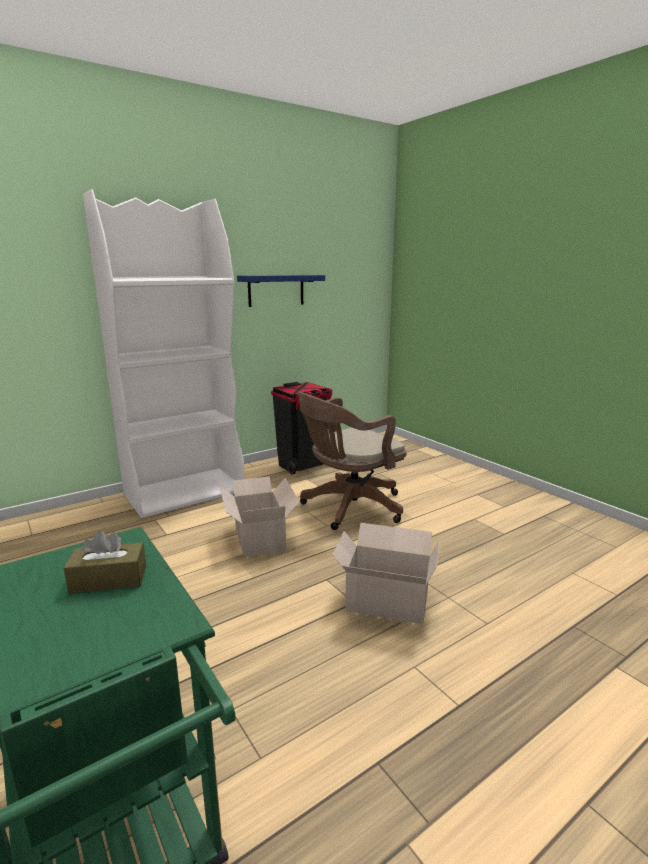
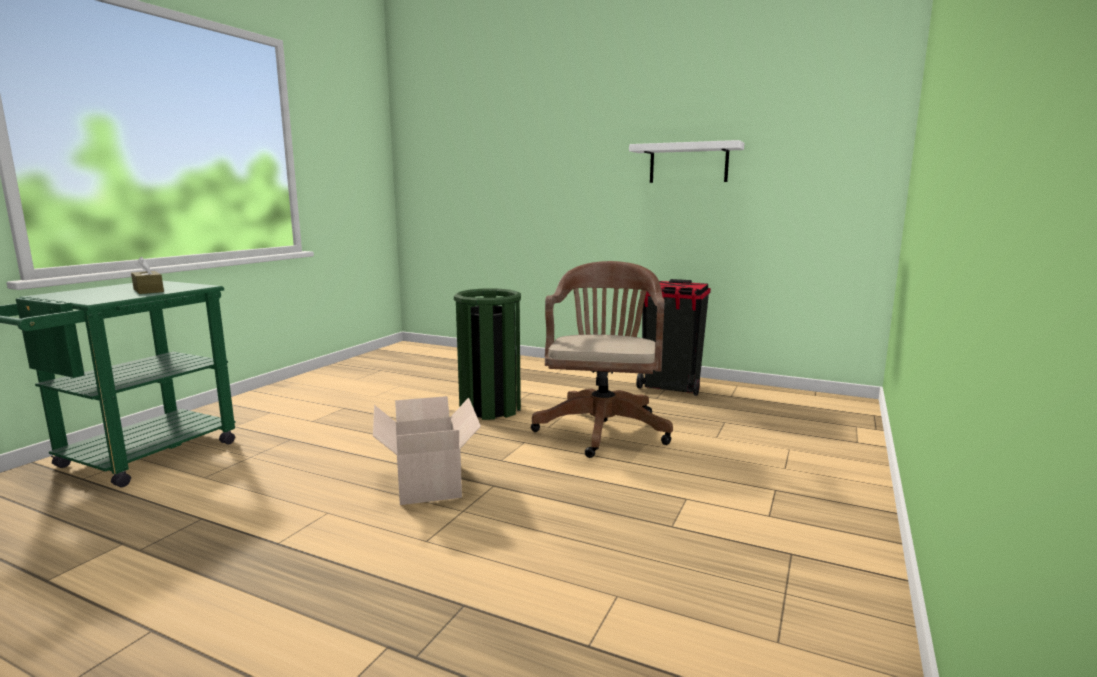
camera: 60 degrees right, 5 degrees down
white bookcase [83,189,245,518] -> none
cardboard box [219,476,300,557] -> green trash can [454,289,521,420]
blue shelf [237,275,325,307] -> white shelf [629,140,744,183]
brown office chair [298,392,407,530] -> brown office chair turned 75 degrees clockwise [531,261,673,458]

